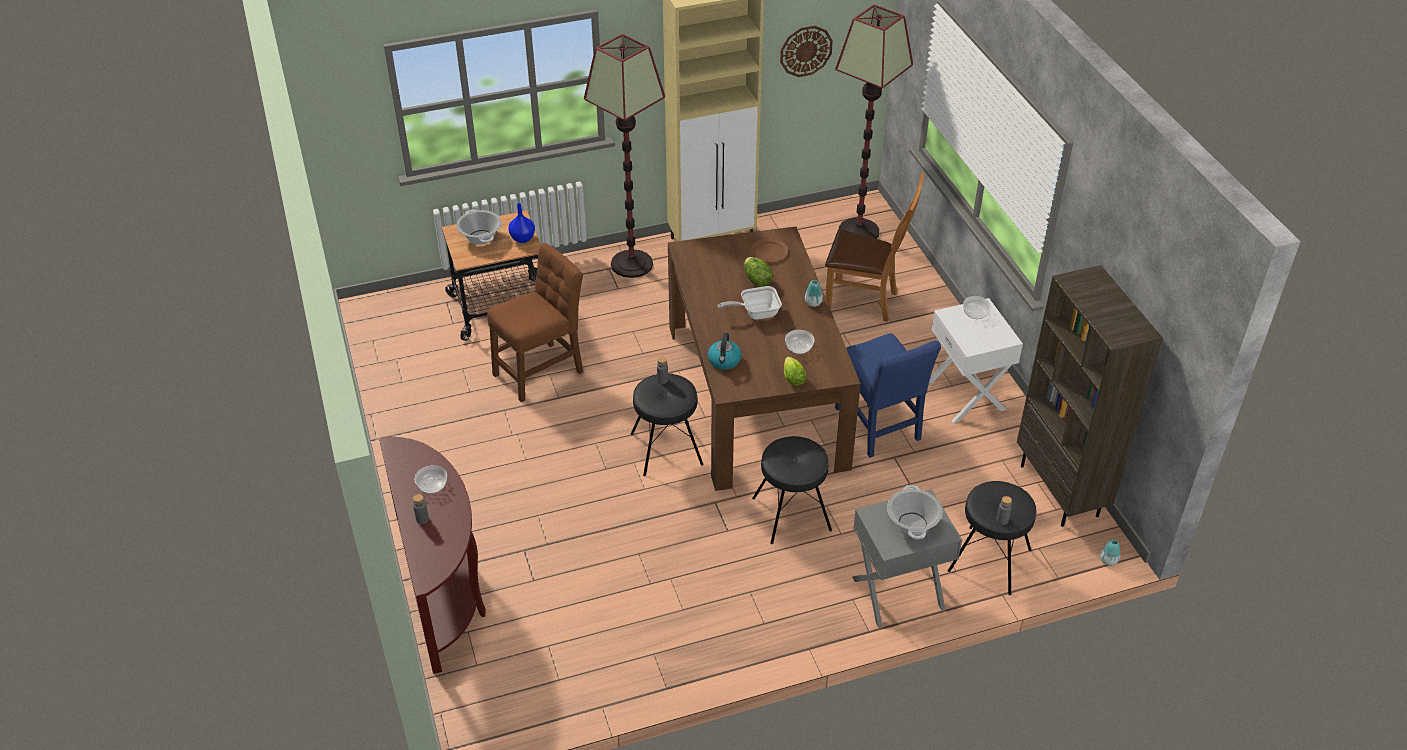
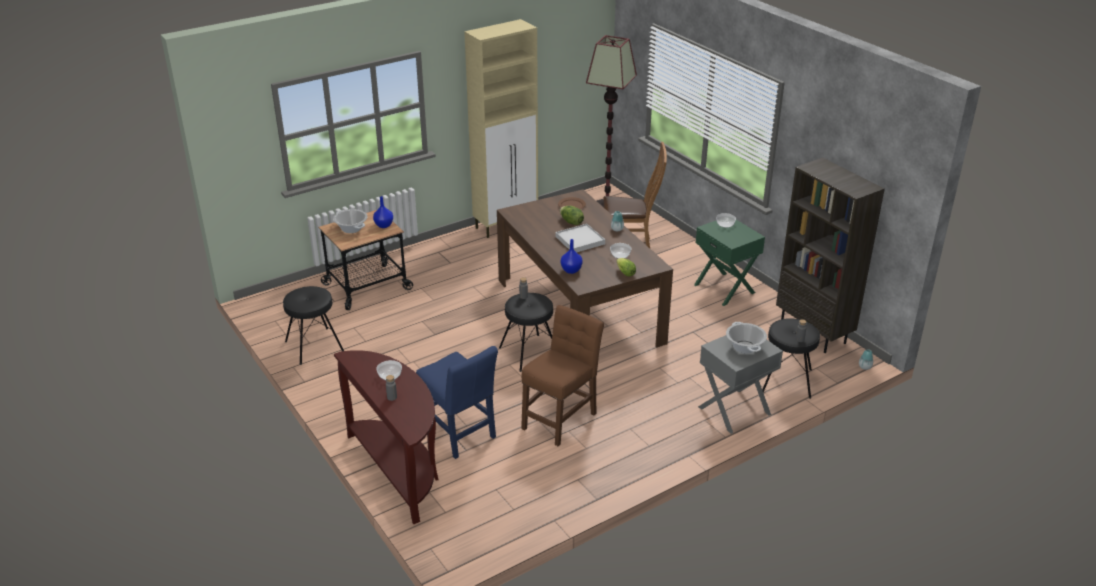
camera: 15 degrees left, 10 degrees down
brown chair [487,243,583,403] -> brown chair moved to [521,305,604,446]
floor lamp [584,34,665,278] -> none
kettle [708,333,741,369] -> blue vase [561,239,583,274]
frying pan [718,286,782,320] -> white tray [556,224,605,252]
black stool [752,436,832,544] -> black stool moved to [283,286,344,365]
wall clock [780,26,833,77] -> none
blue chair [835,333,941,458] -> blue chair moved to [416,346,498,459]
white nightstand [929,298,1023,423] -> green nightstand [694,220,765,306]

